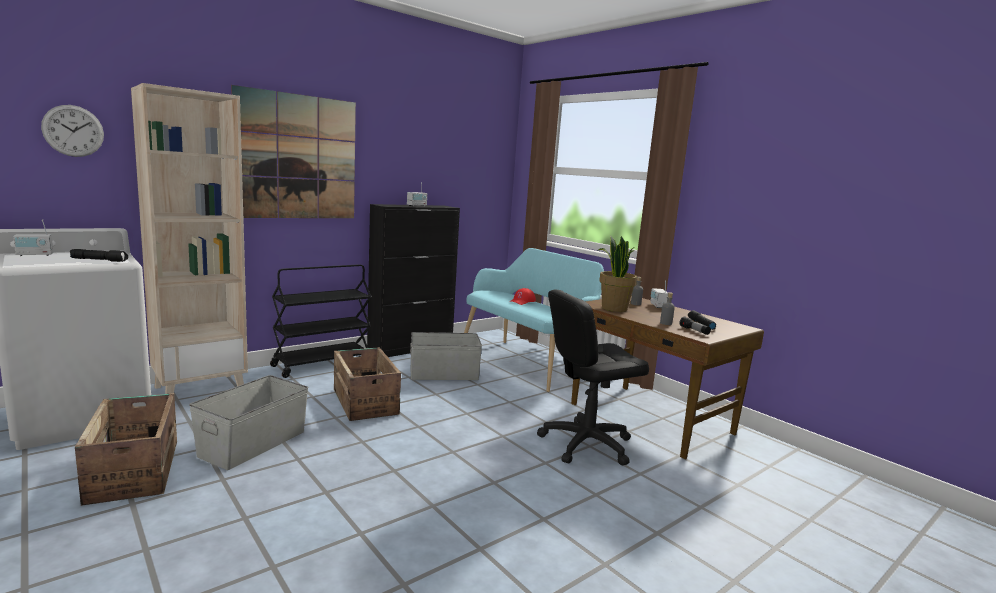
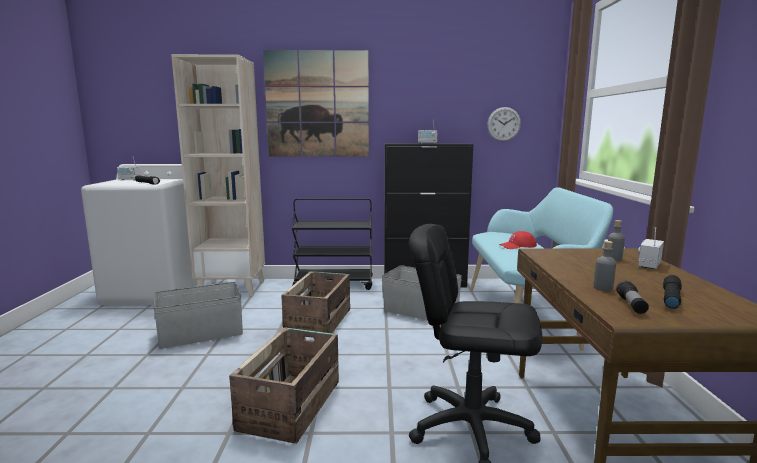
camera: 40 degrees right, 0 degrees up
wall clock [41,105,104,157] -> wall clock moved to [487,107,521,141]
crate [75,393,177,506] -> crate moved to [229,327,339,444]
potted plant [597,235,637,312] -> none

